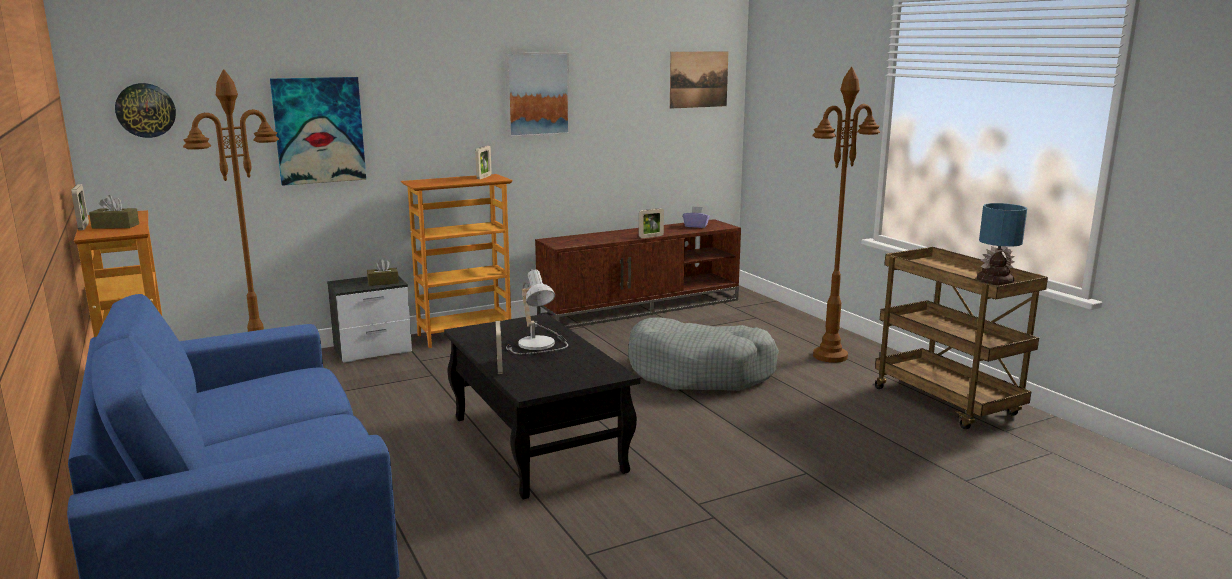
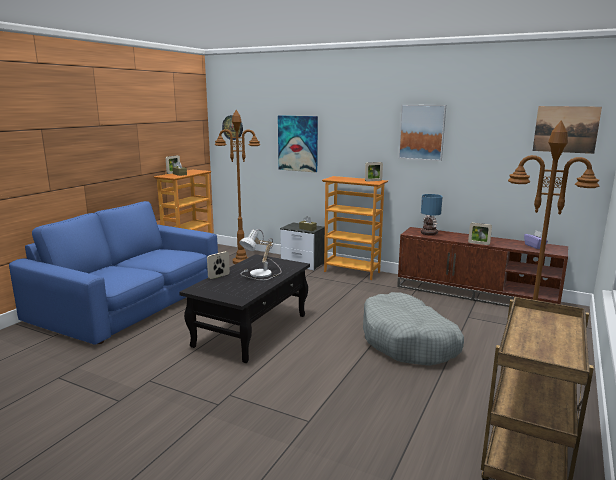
camera: 55 degrees right, 0 degrees up
table lamp [977,203,1027,286] -> table lamp moved to [420,194,443,235]

